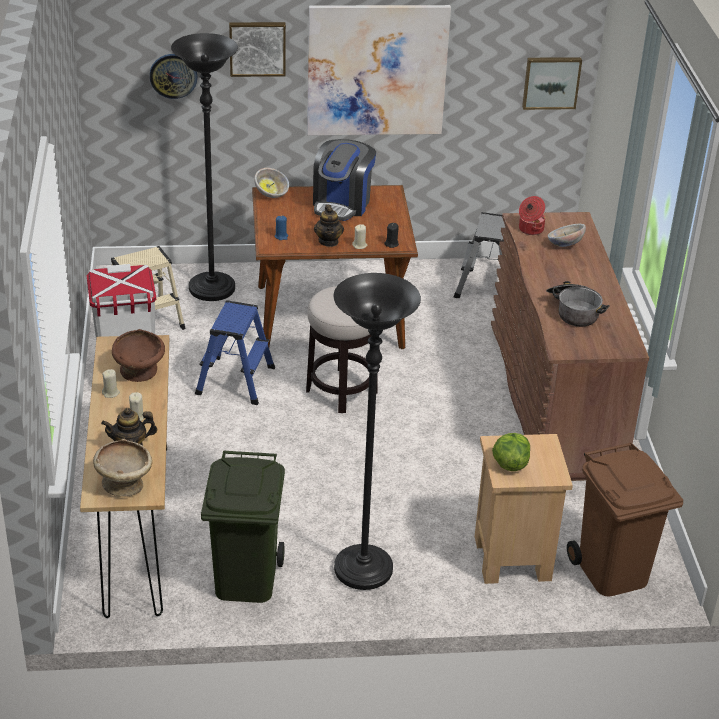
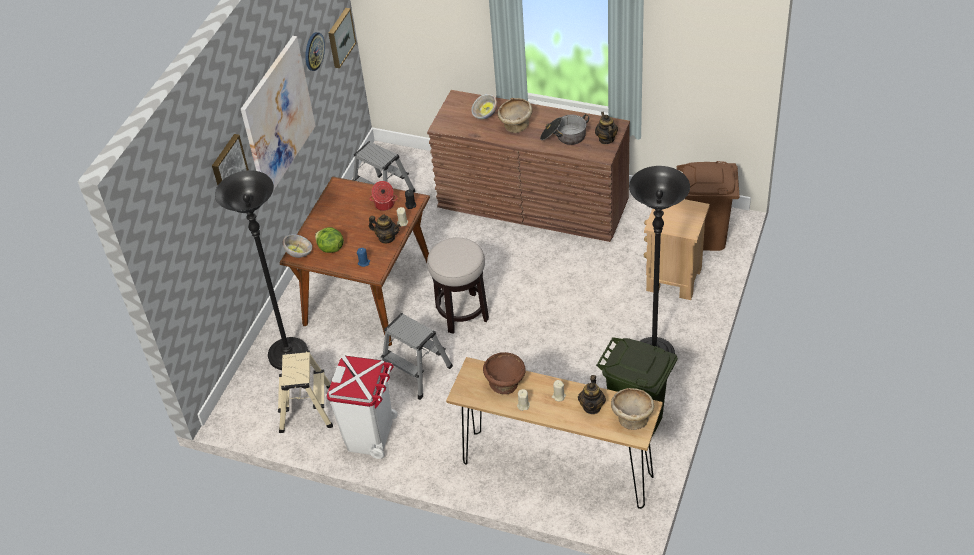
camera: 60 degrees left, 10 degrees up
wall clock [150,54,197,99] -> wall clock moved to [305,32,325,71]
blue step ladder [195,300,275,405] -> grey step ladder [381,313,453,400]
coffee machine [313,139,376,221] -> none
lettuce [492,433,530,471] -> lettuce moved to [315,227,344,253]
cooking pot [519,196,545,235] -> cooking pot moved to [370,181,398,211]
none -> beige bowl [498,98,532,133]
none -> teapot [595,112,618,144]

